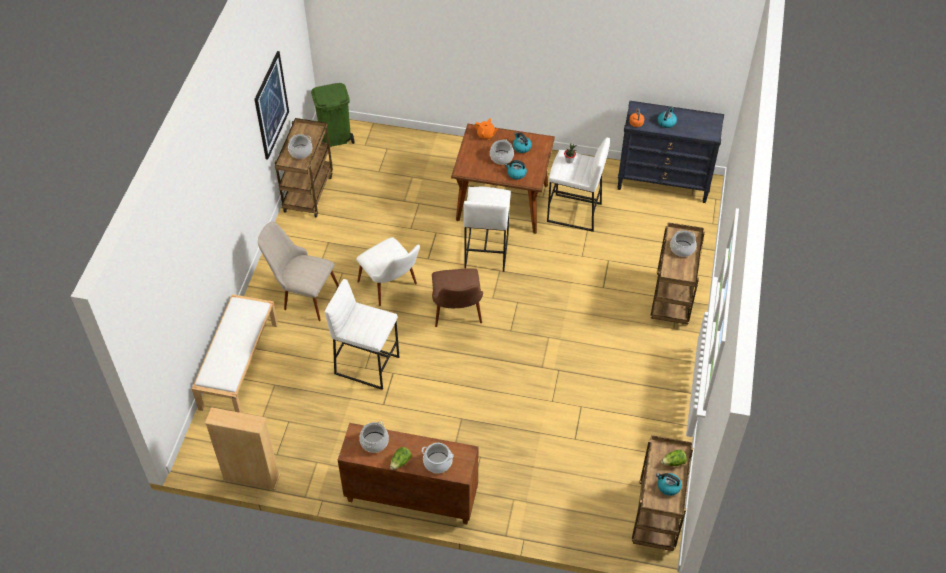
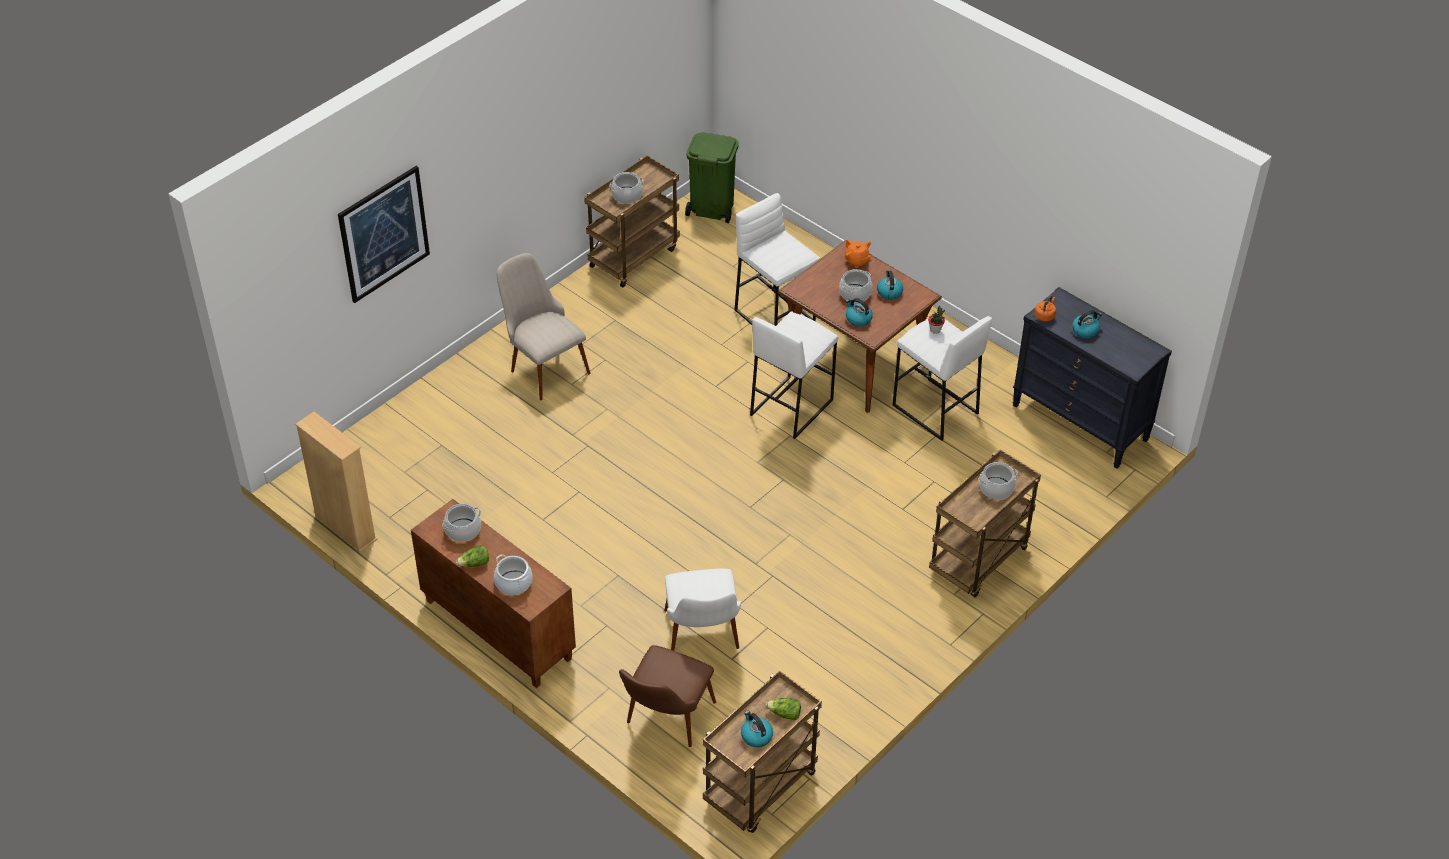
camera: 30 degrees right, 5 degrees down
white bench [192,294,278,413] -> none
picture [254,51,289,160] -> picture moved to [338,166,430,303]
white stool [324,279,399,390] -> white stool moved to [734,193,820,326]
white chair [356,237,420,306] -> white chair moved to [664,569,741,651]
brown chair [432,269,483,327] -> brown chair moved to [619,645,716,747]

